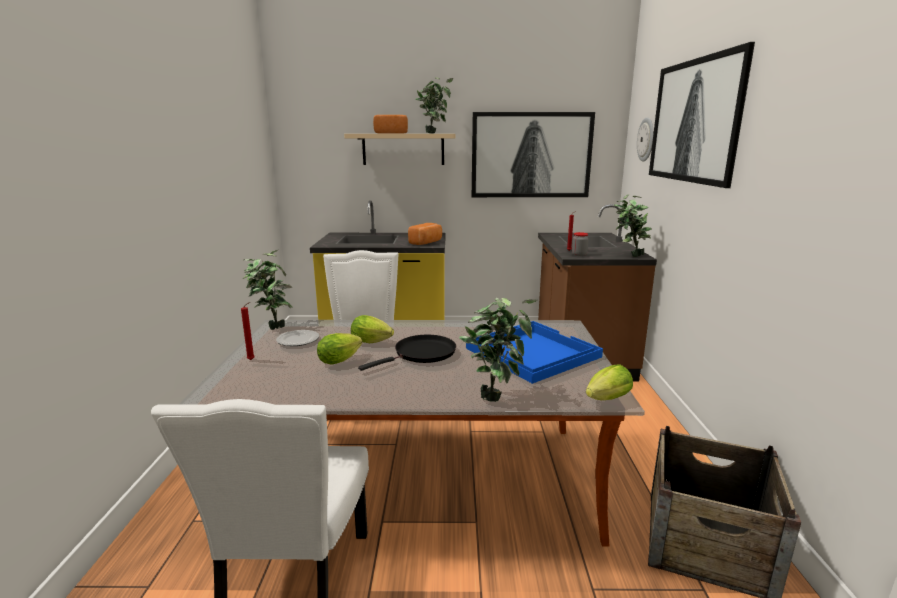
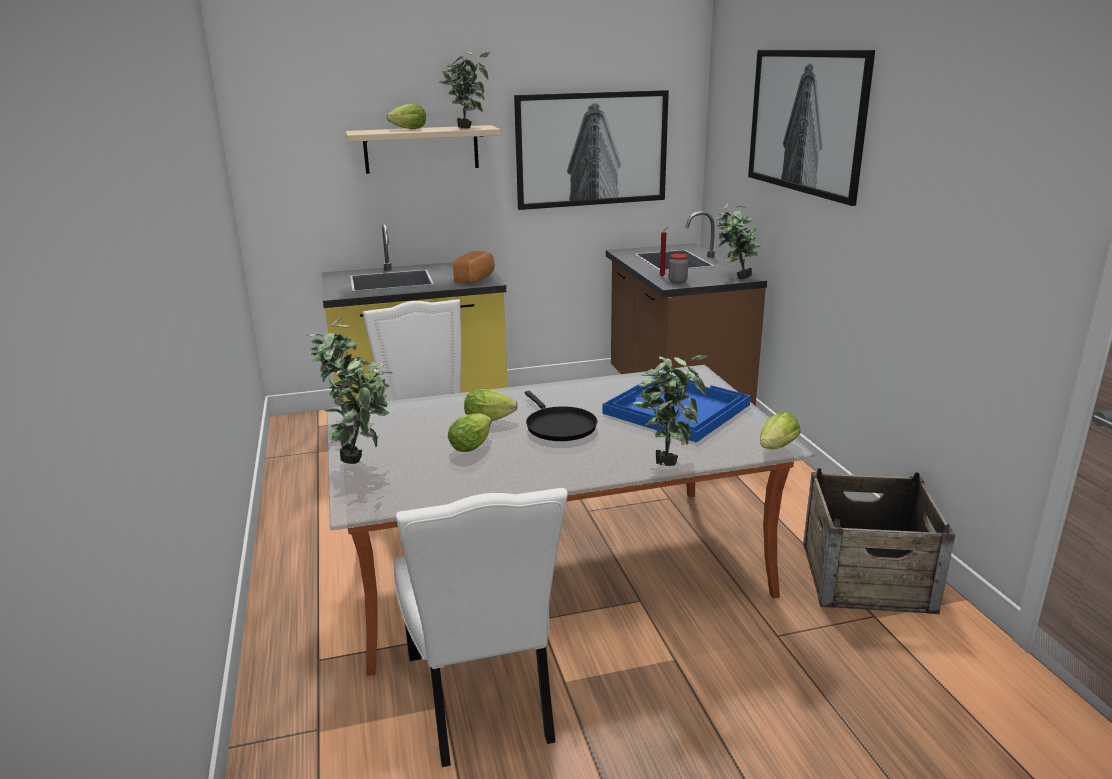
camera: 15 degrees left, 5 degrees up
red candle [241,302,255,360] -> potted plant [324,361,392,464]
plate [276,330,319,346] -> none
black frying pan [358,335,456,371] -> black frying pan turned 120 degrees clockwise [524,391,597,441]
bread [373,115,408,134] -> lettuce [387,103,426,129]
wall clock [637,118,654,162] -> none

